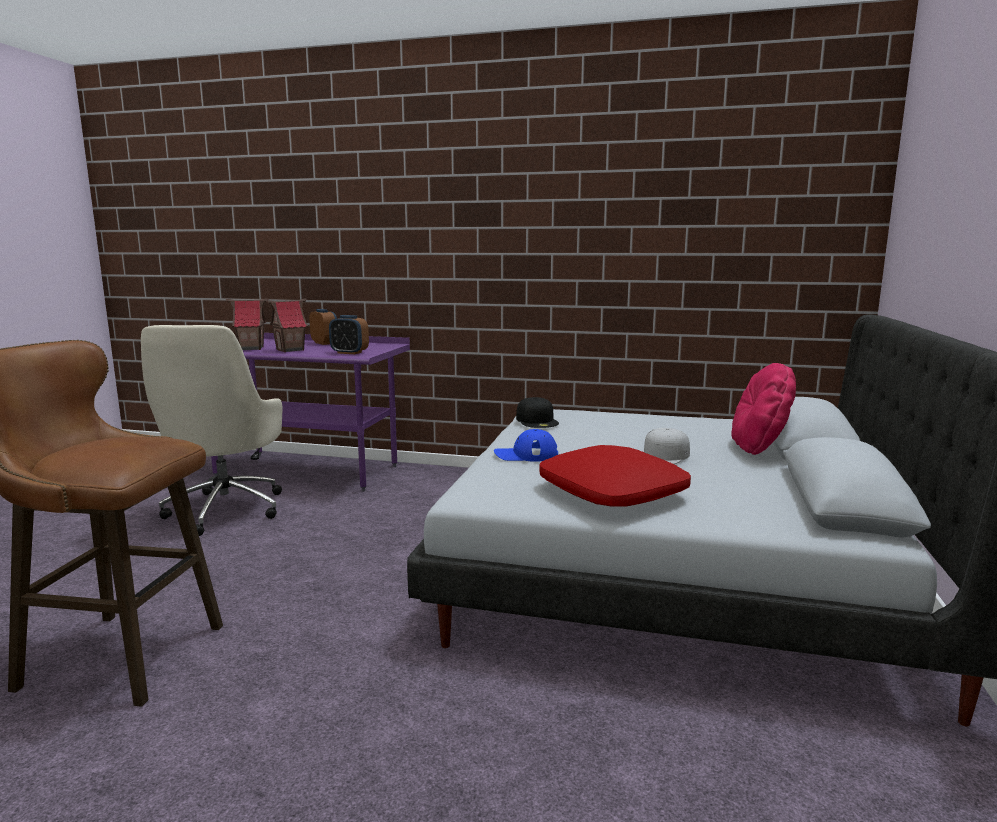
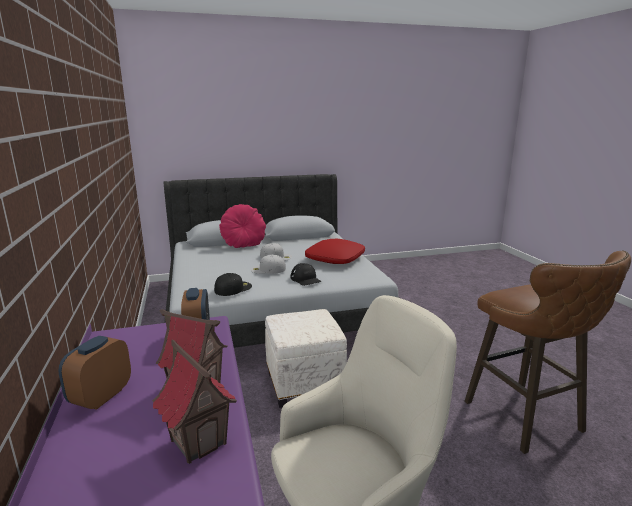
camera: 120 degrees left, 5 degrees up
blue cap [494,429,558,462] -> black cap [291,263,321,286]
none -> white cap [251,255,286,274]
none -> white ottoman [265,309,347,408]

